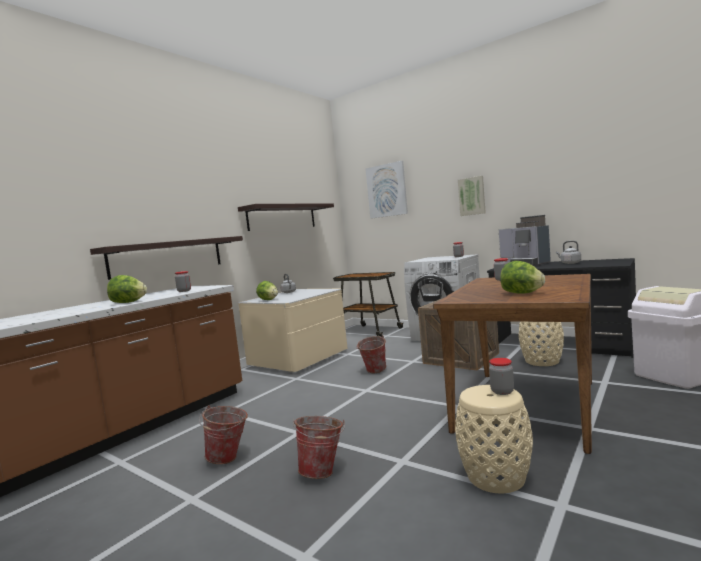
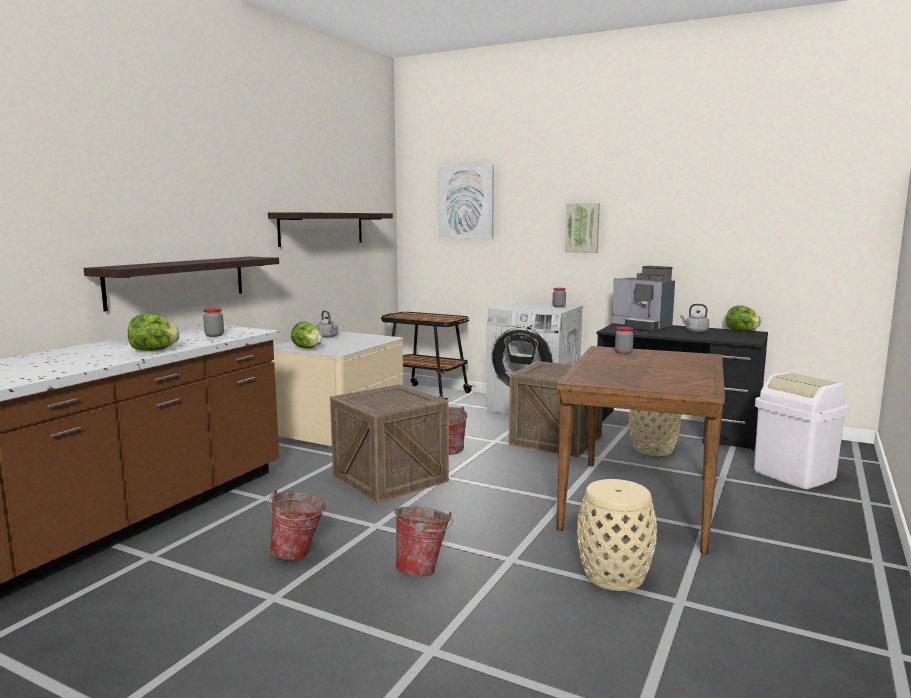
camera: 10 degrees left, 5 degrees up
jar [489,358,514,395] -> none
lettuce [500,261,545,294] -> lettuce moved to [726,305,761,331]
none -> crate [330,384,449,503]

